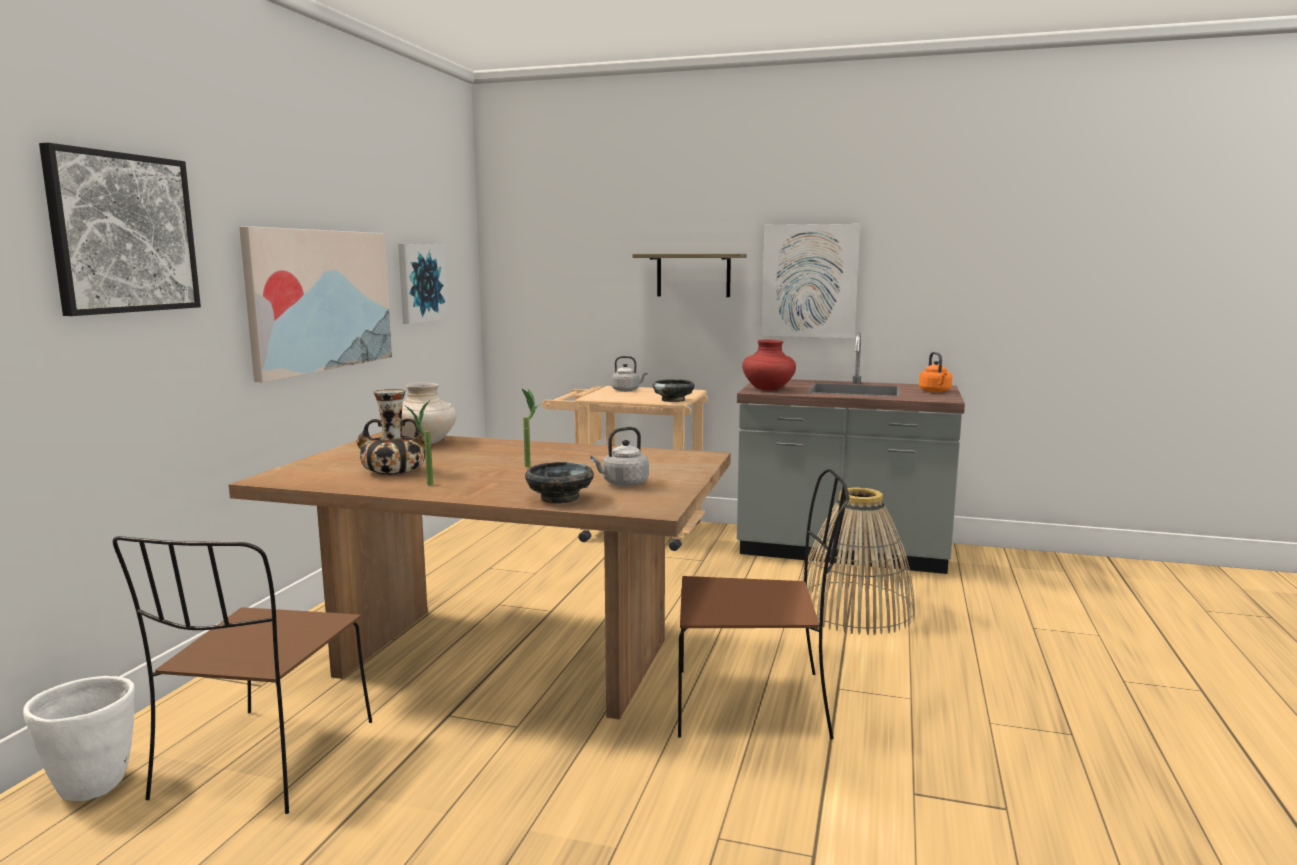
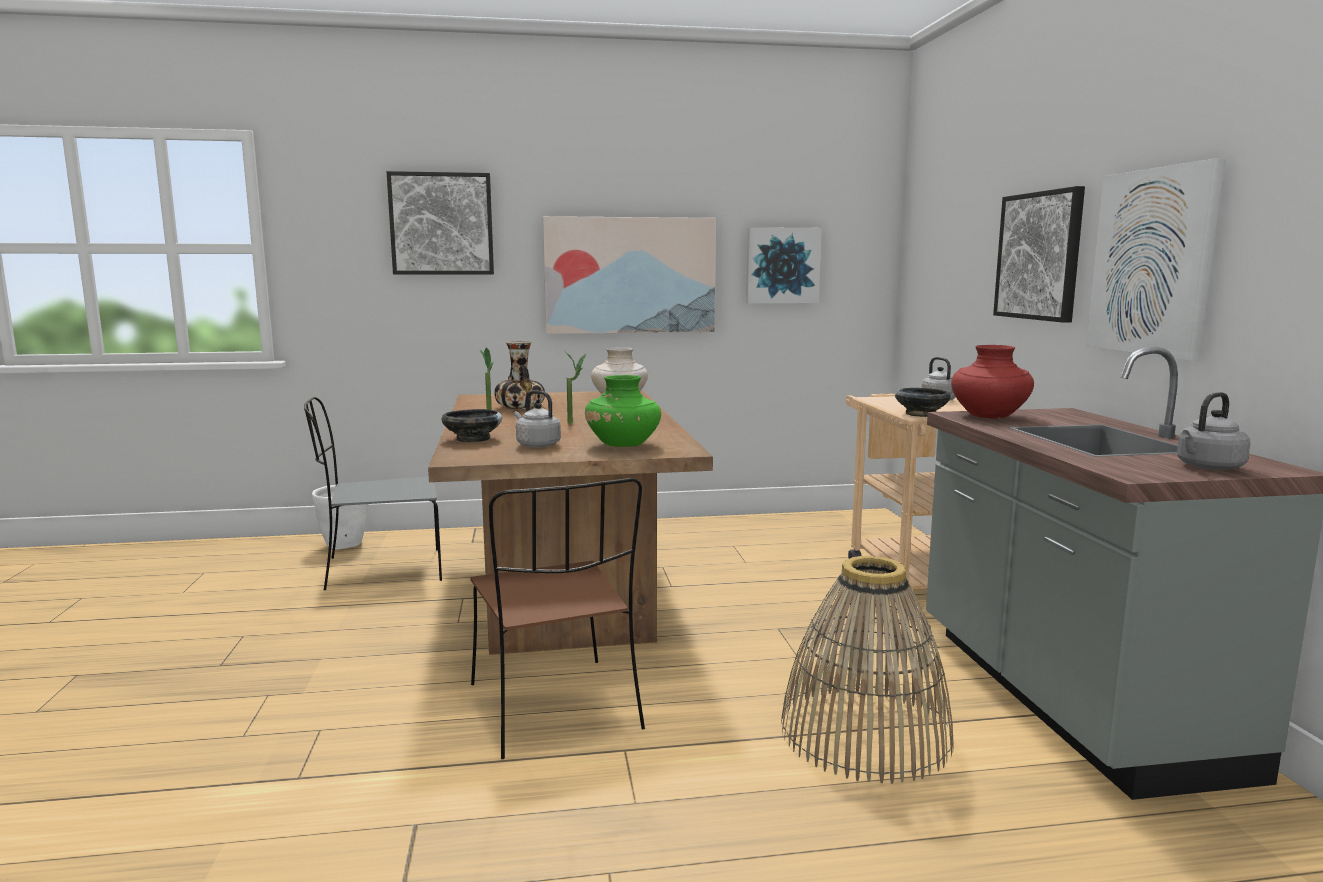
camera: 65 degrees right, 0 degrees up
brown chair [113,536,372,814] -> grey chair [304,397,442,590]
shelf [632,254,747,297] -> picture [993,186,1085,323]
orange kettle [919,352,952,392] -> grey kettle [1177,392,1251,471]
none -> green vase [585,375,661,447]

